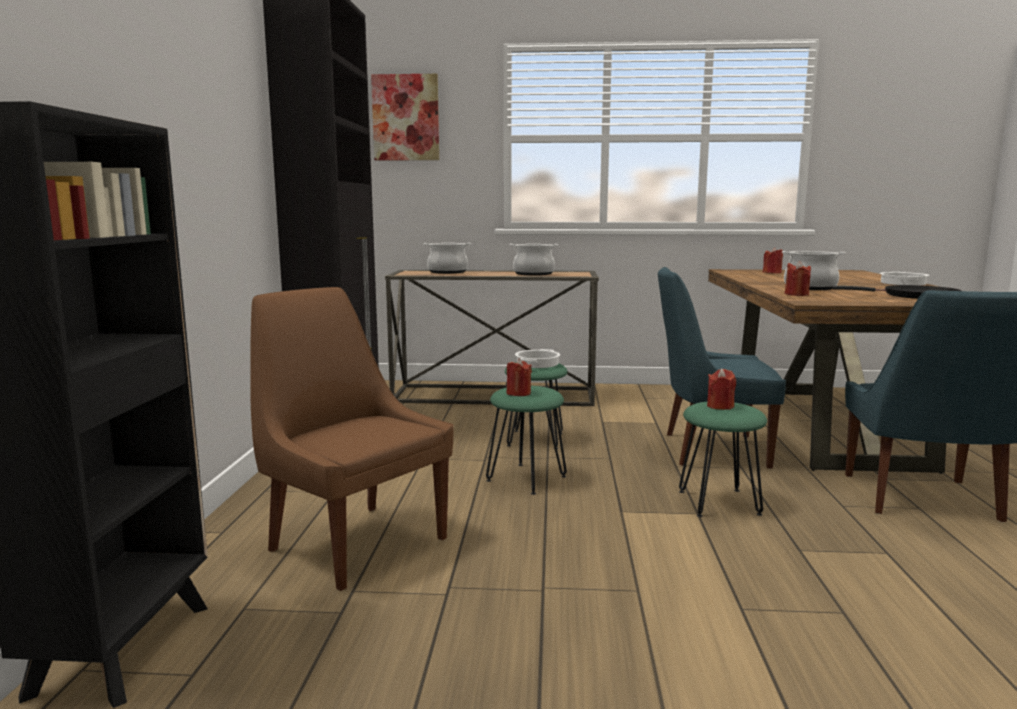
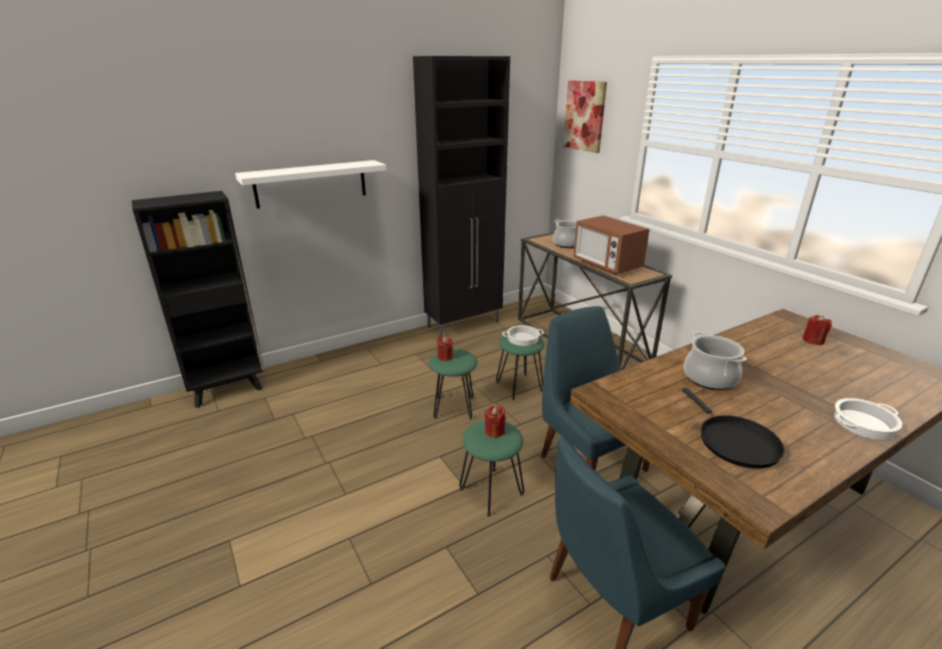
camera: 55 degrees right, 15 degrees up
brown chair [250,287,454,591] -> none
cooking pot [510,244,558,276] -> microwave [573,215,650,275]
red candle [785,261,811,296] -> none
none -> white shelf [235,160,386,209]

